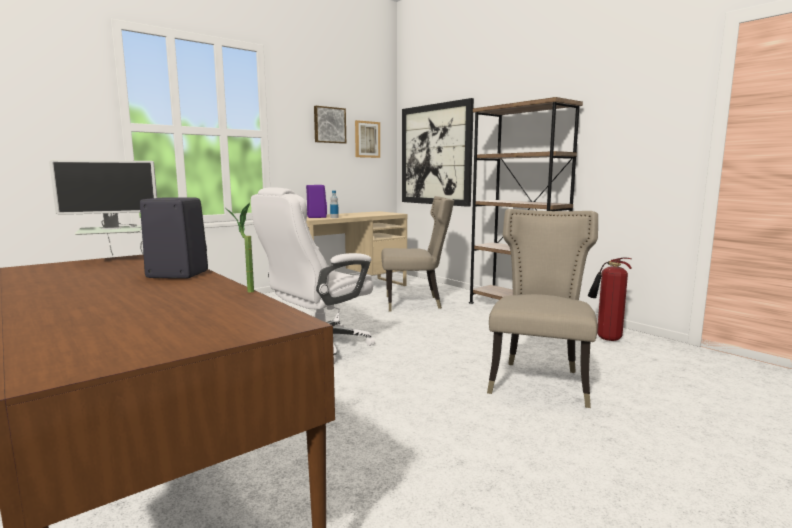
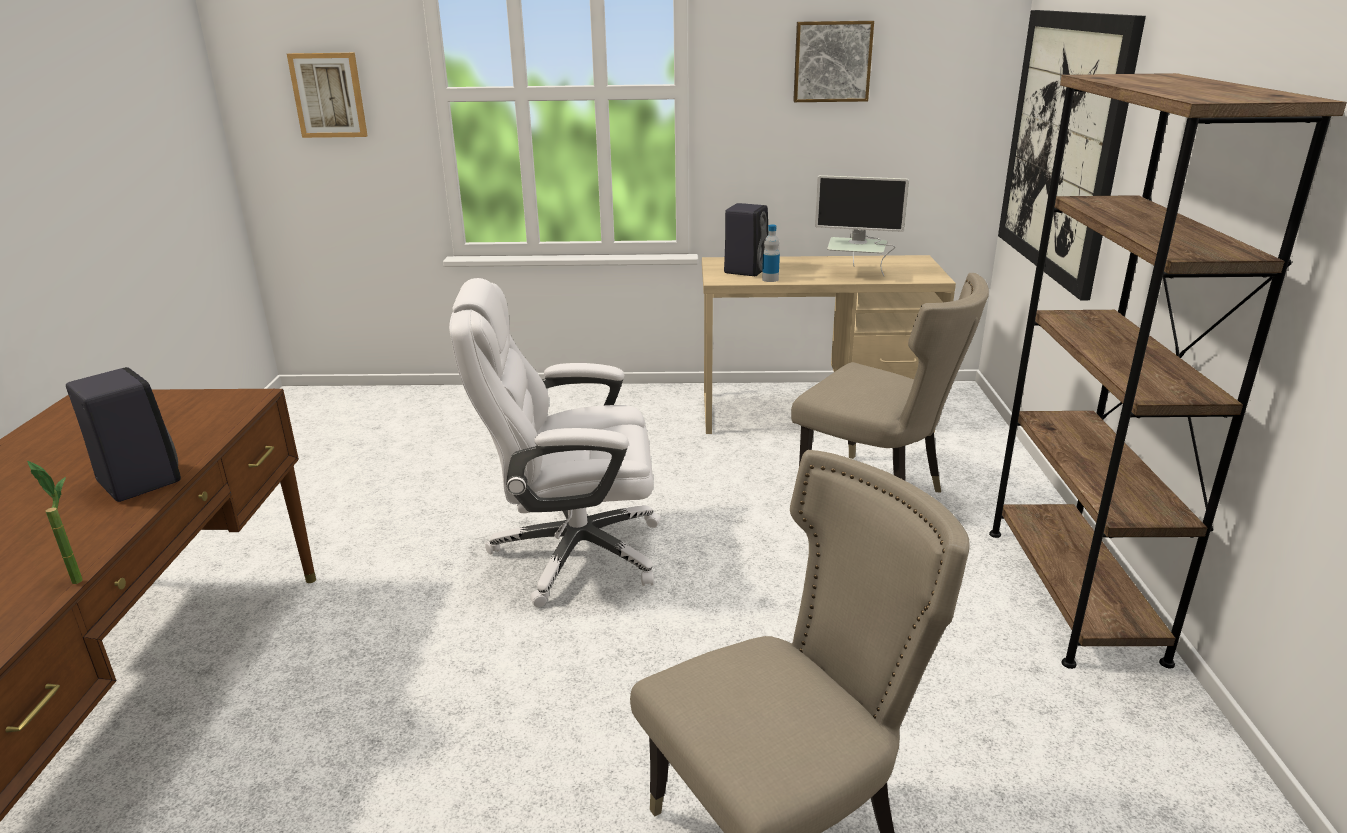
camera: 40 degrees right, 15 degrees up
monitor [49,160,157,255] -> monitor moved to [815,175,909,276]
purple speaker [306,185,327,218] -> black speaker [724,203,768,276]
picture [355,120,380,158] -> picture moved to [287,53,368,138]
fire extinguisher [588,257,632,341] -> none

